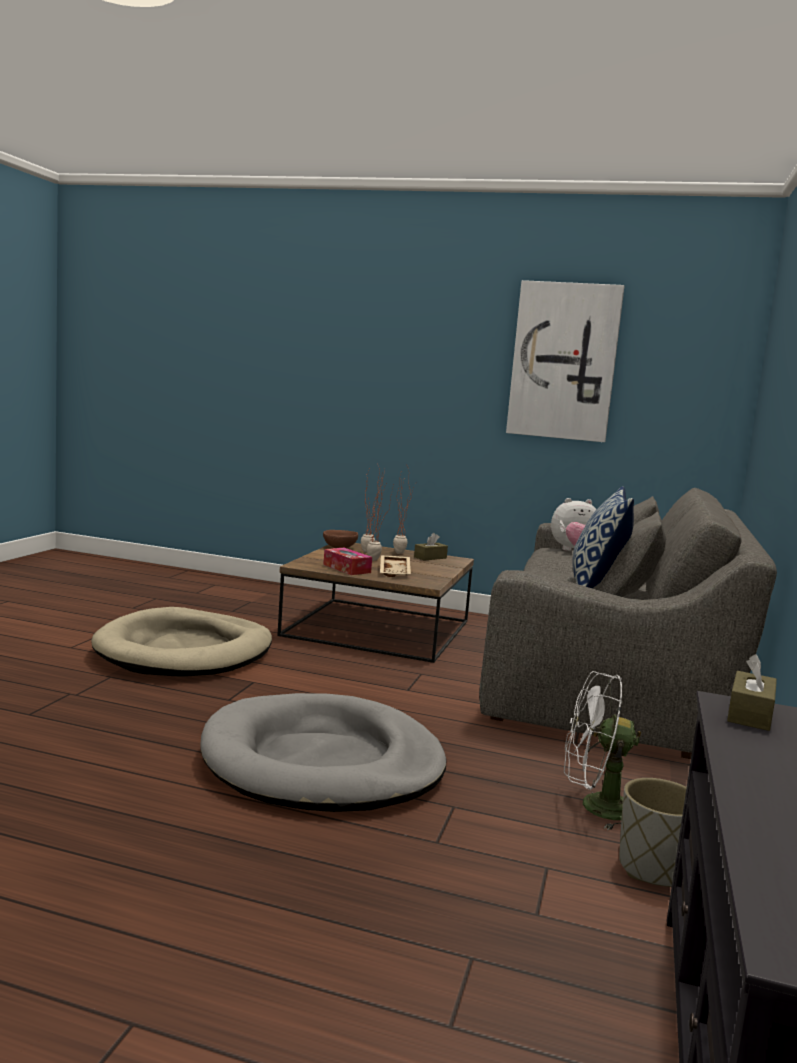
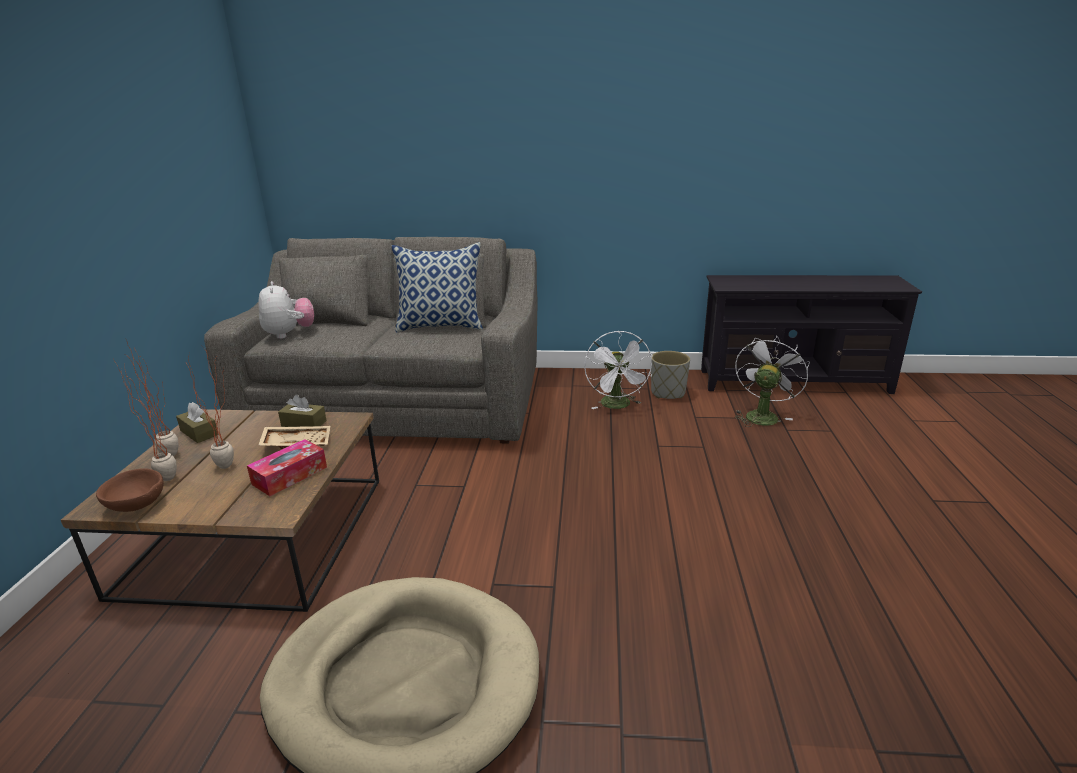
camera: 100 degrees left, 15 degrees up
grey dog bed [200,693,447,812] -> none
picture [506,280,624,442] -> none
brown tissue box [727,654,777,731] -> brown tissue box moved to [278,395,327,427]
none -> white fan [735,335,810,427]

